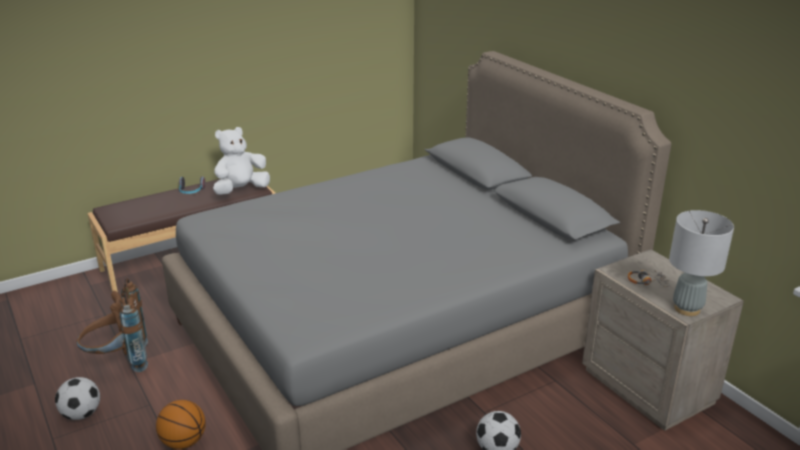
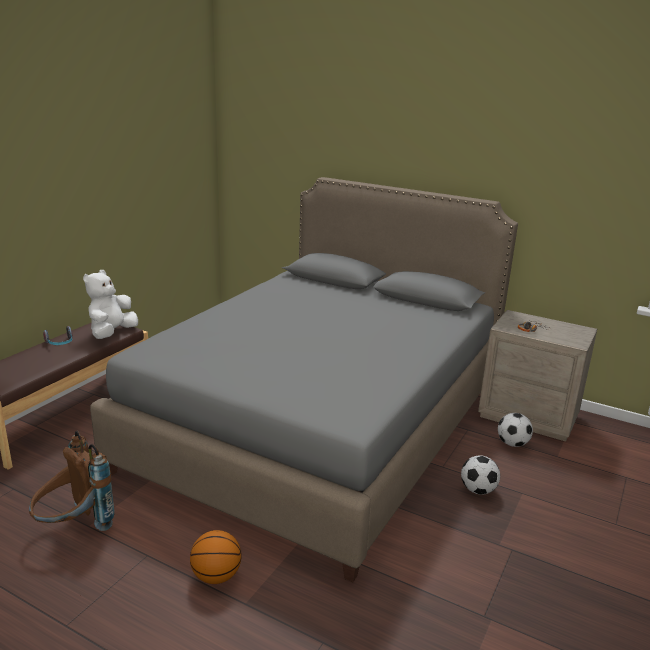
camera: 30 degrees left, 5 degrees down
football [55,377,100,420] -> football moved to [498,413,533,447]
grey table lamp [669,210,734,316] -> none

